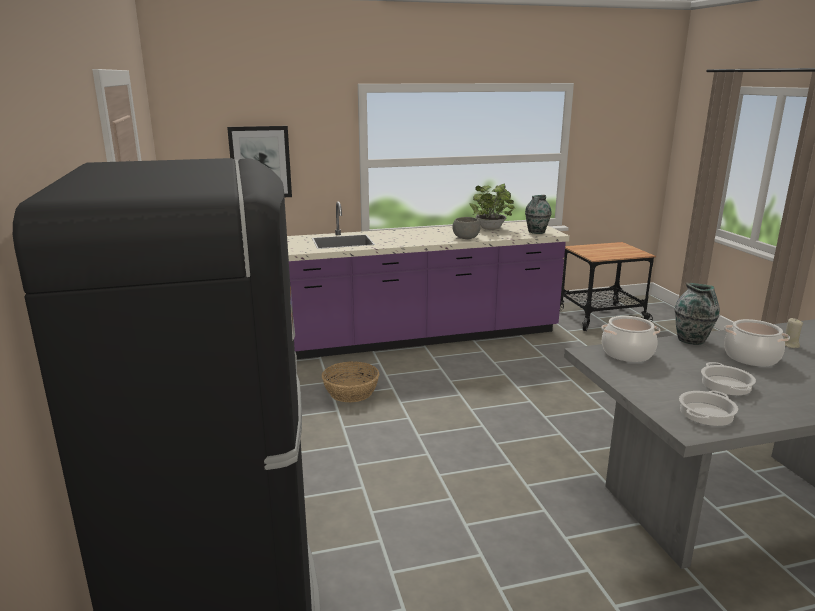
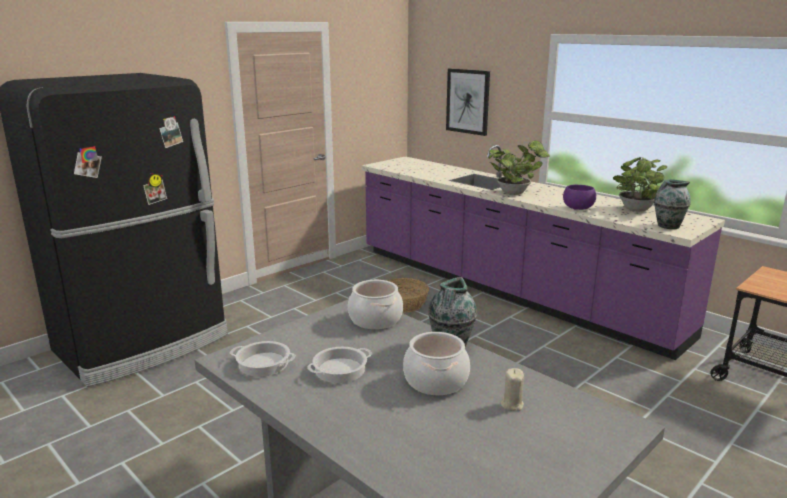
camera: 60 degrees right, 0 degrees up
grey bowl [452,217,481,239] -> purple bowl [563,185,596,210]
none -> potted plant [488,140,550,195]

